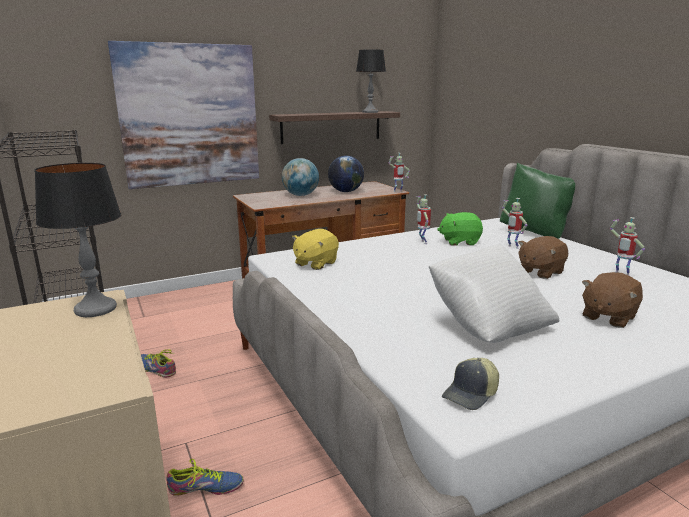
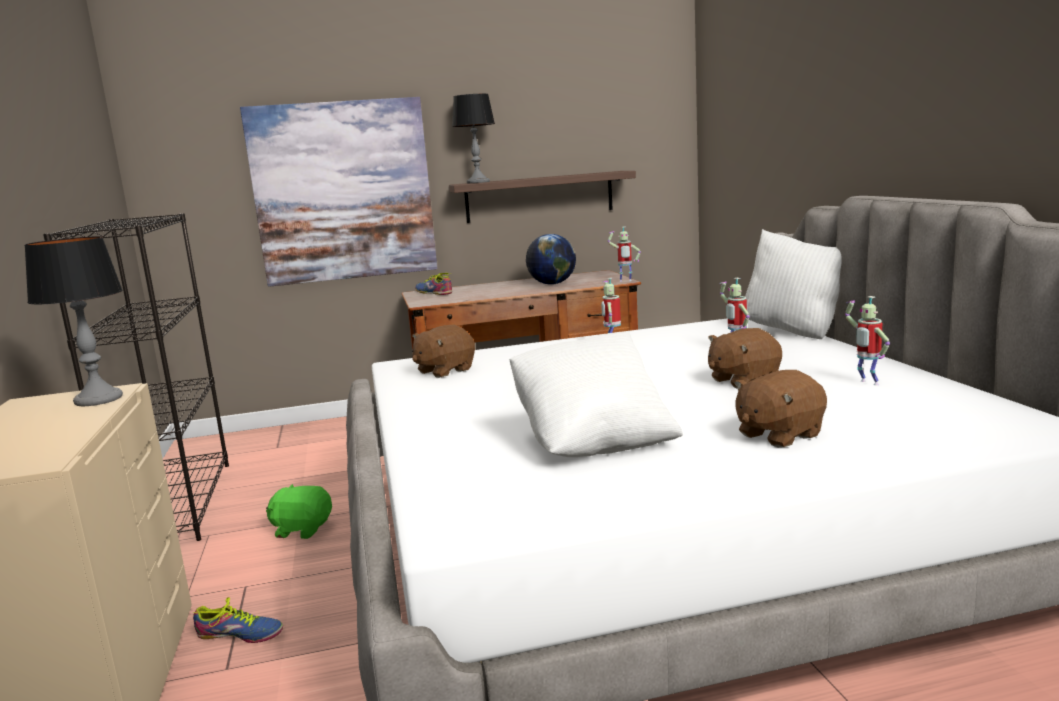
camera: 15 degrees right, 5 degrees down
shoe [141,349,176,378] -> shoe moved to [415,273,452,295]
globe [282,158,319,196] -> none
yellow plush toy [292,229,339,270] -> brown plush toy [412,325,475,378]
table lamp [356,49,386,113] -> table lamp moved to [452,94,495,183]
green plush toy [437,212,483,245] -> green plush toy moved to [266,484,332,539]
cap [442,358,499,410] -> none
green pillow [500,163,575,239] -> white pillow [745,229,842,339]

